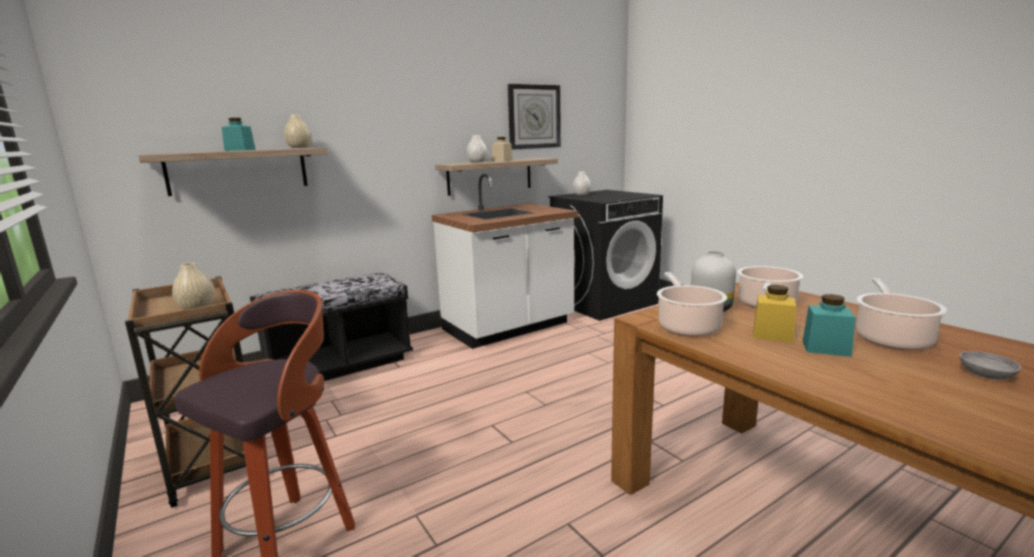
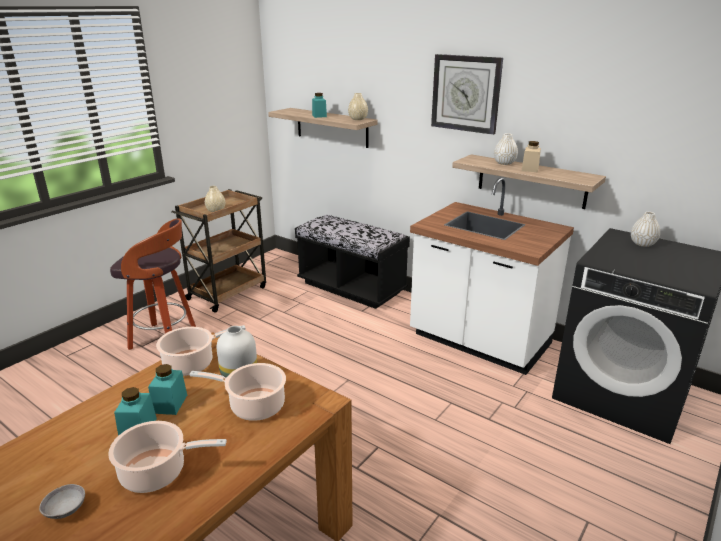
camera: 70 degrees right, 10 degrees up
wall clock [508,84,561,150] -> wall clock moved to [431,54,503,135]
yellow jar [753,285,796,343] -> turquoise jar [148,364,187,415]

